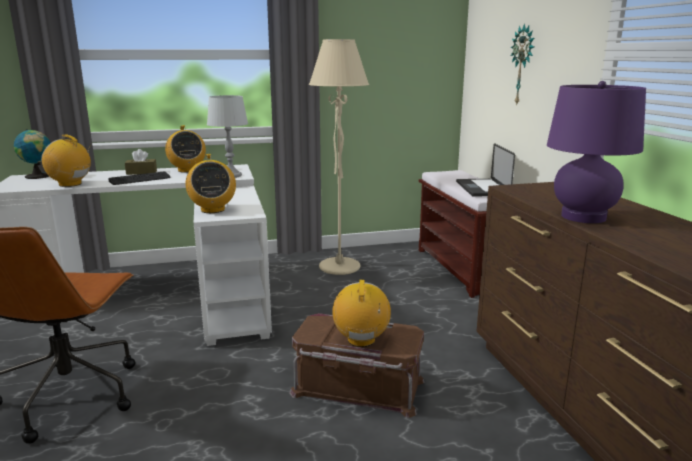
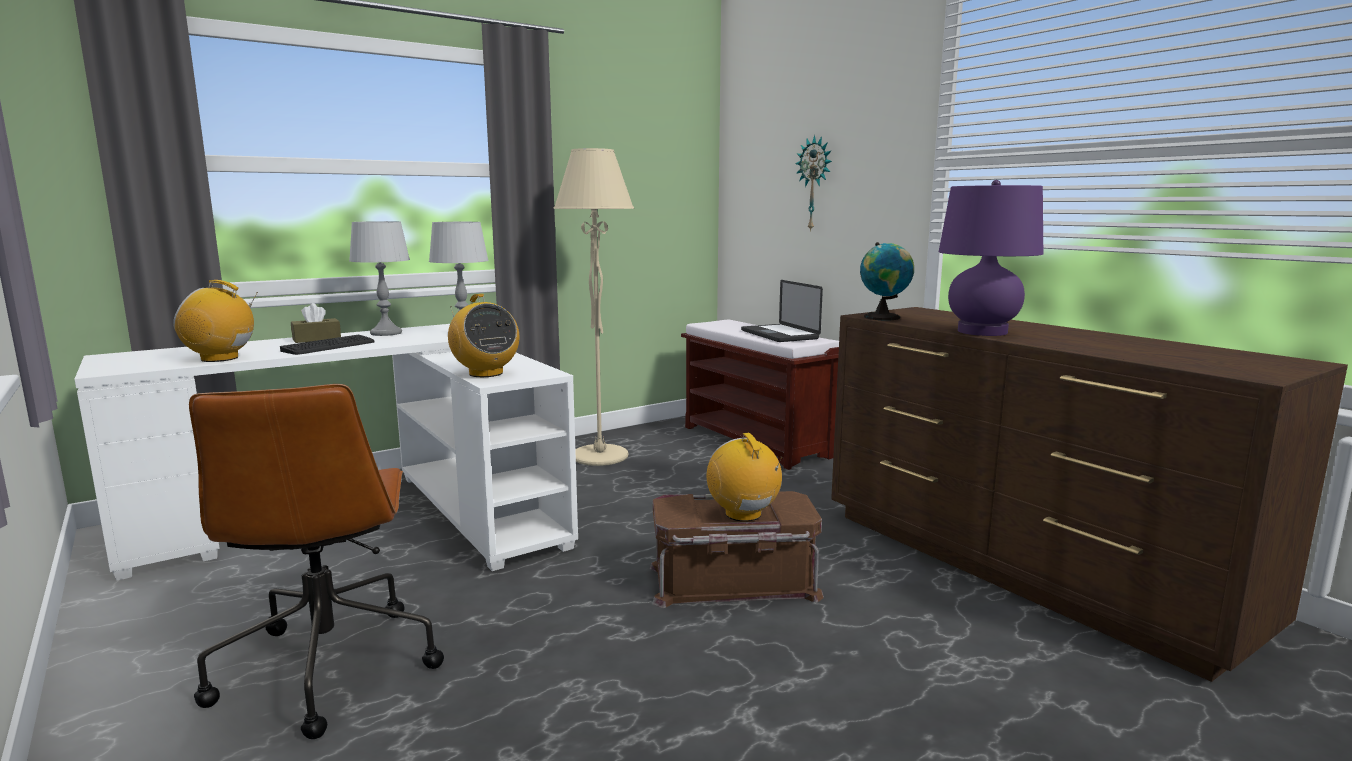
camera: 20 degrees left, 5 degrees down
globe [14,129,51,179] -> globe moved to [860,242,914,320]
radio [165,125,206,173] -> grey table lamp [349,221,410,336]

